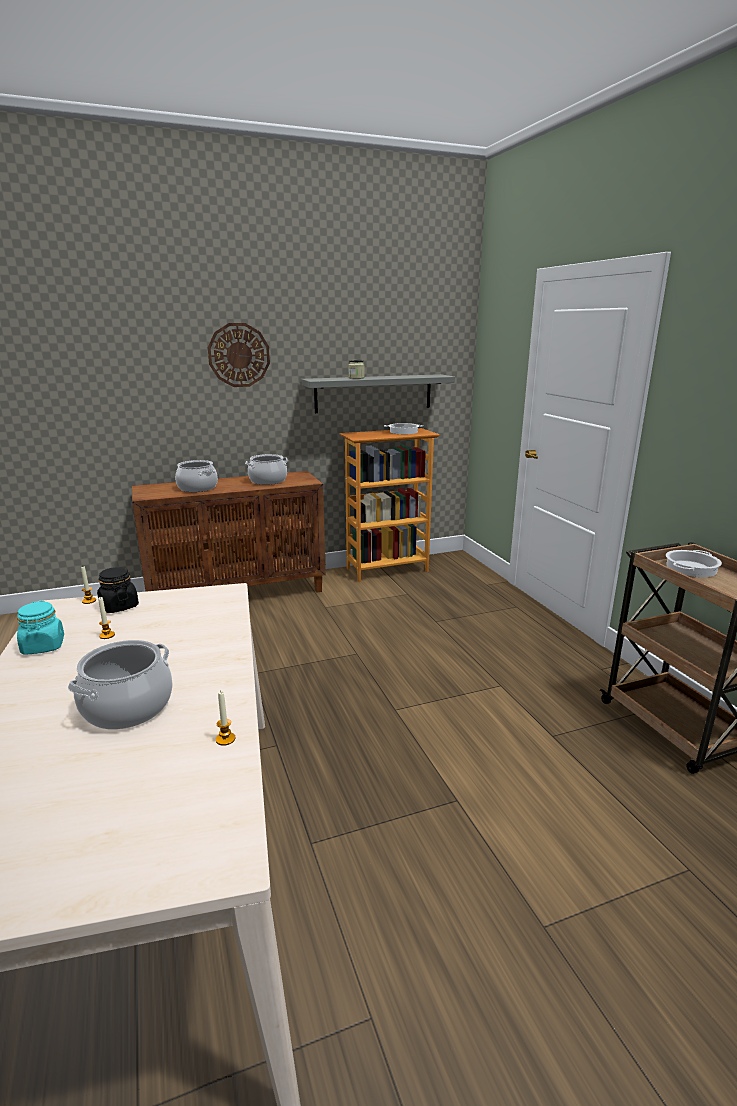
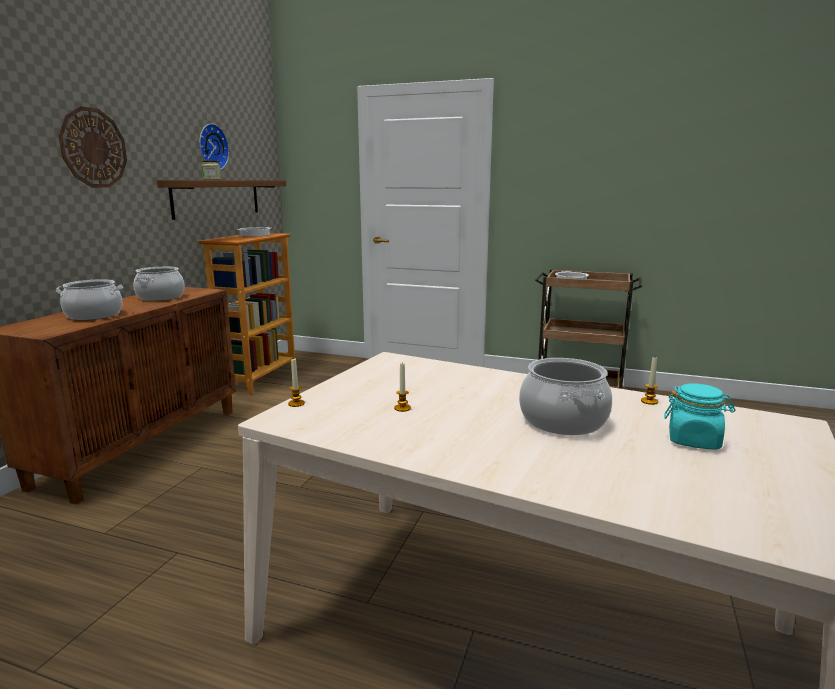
camera: 50 degrees left, 5 degrees down
turquoise jar [17,601,64,655] -> turquoise jar moved to [664,383,735,450]
black jar [97,567,139,613] -> none
grey shelf [301,374,455,413] -> brown shelf [157,180,286,220]
none -> wall clock [199,124,229,170]

